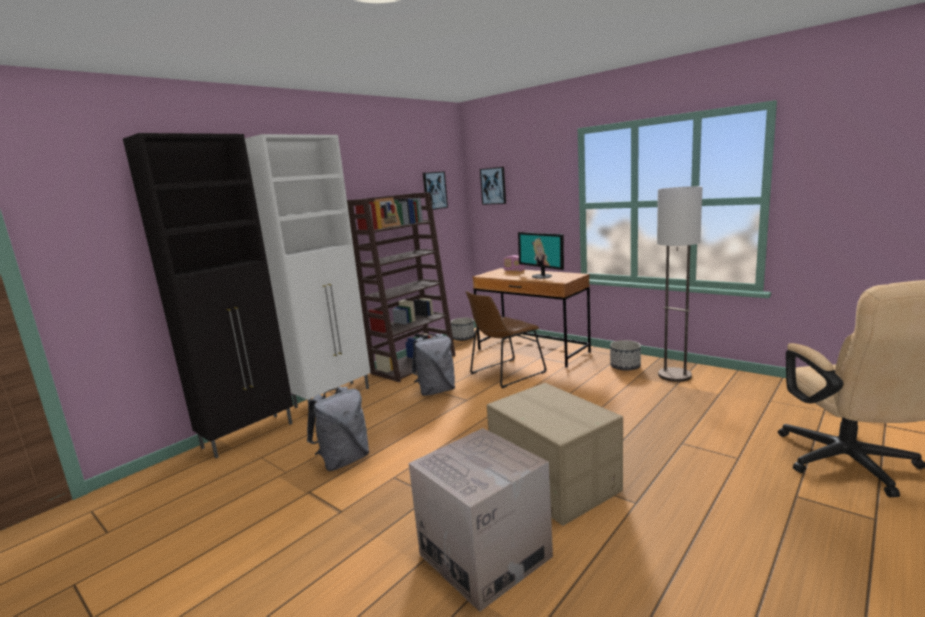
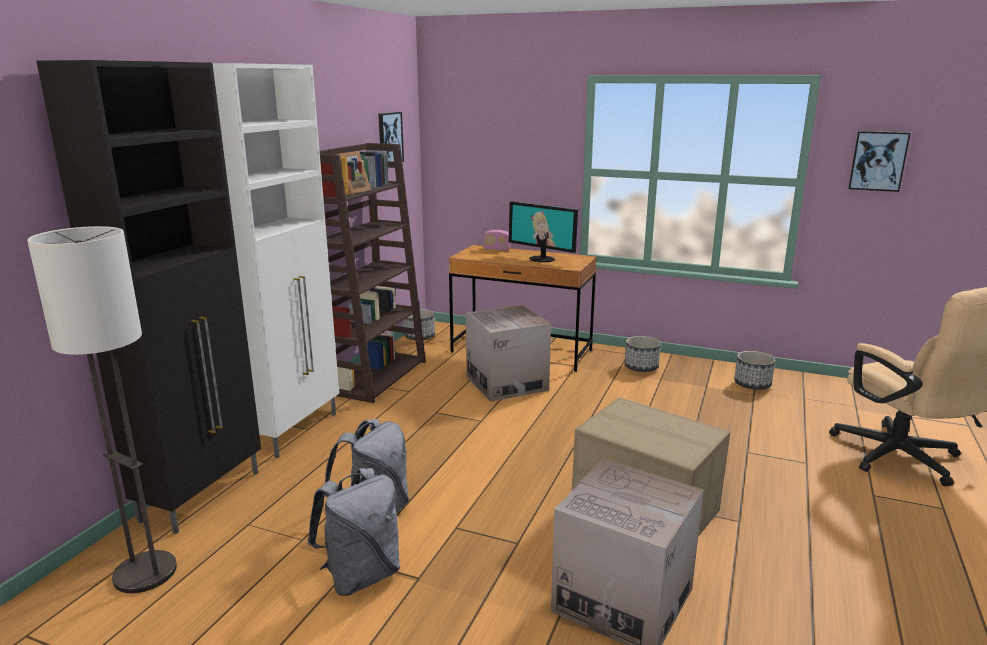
camera: 20 degrees left, 5 degrees up
grey backpack [412,334,455,396] -> grey backpack moved to [307,468,400,596]
brown chair [466,291,547,388] -> cardboard box [466,305,551,402]
picture [480,167,506,205] -> picture moved to [848,131,910,192]
floor lamp [657,186,702,382] -> floor lamp moved to [27,226,177,593]
none -> planter [734,351,776,390]

